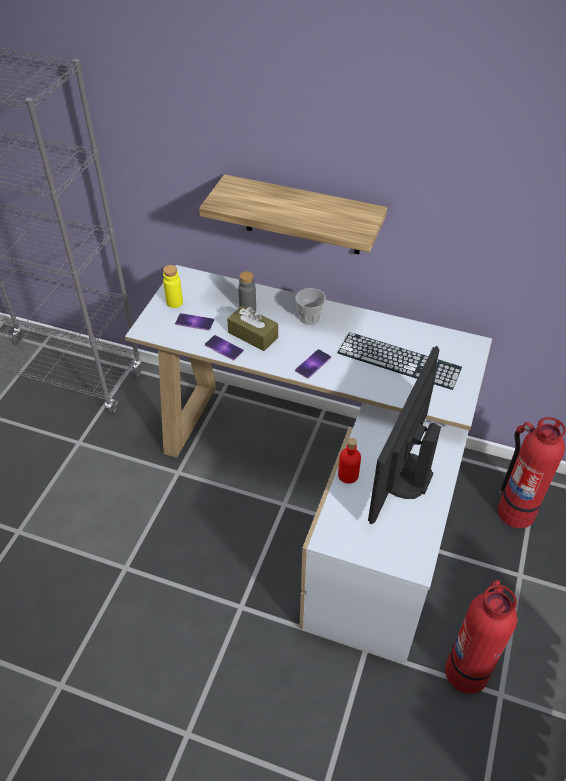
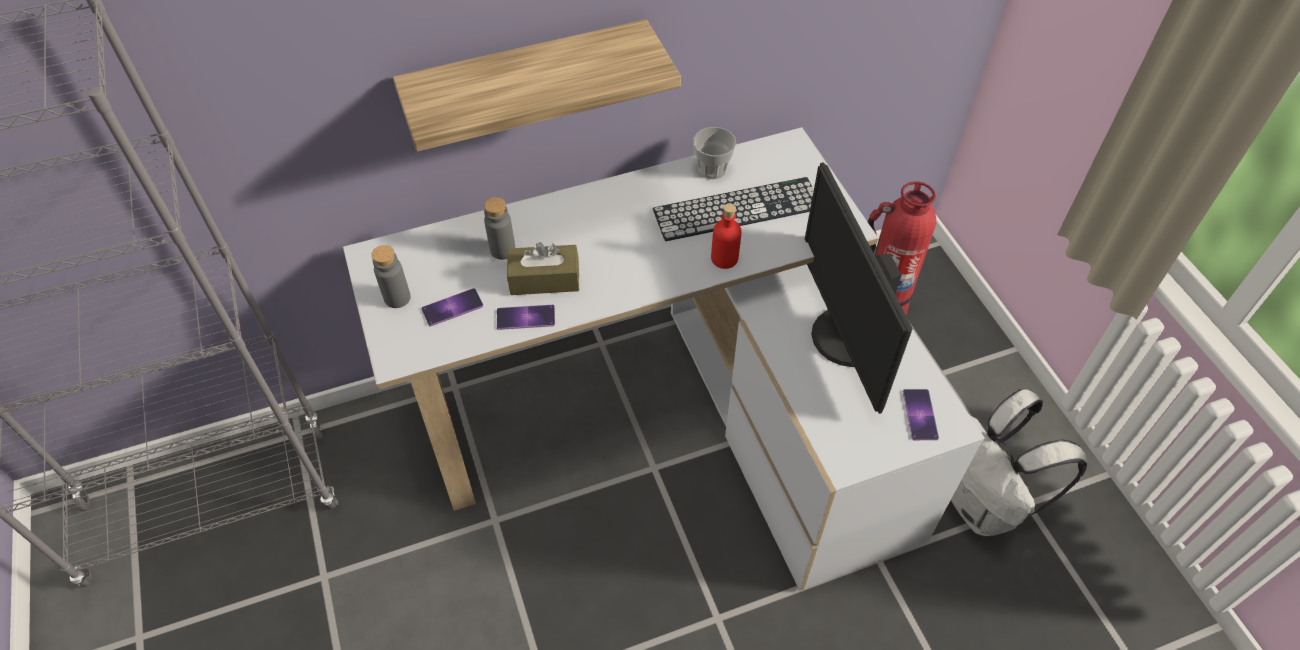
camera: 40 degrees left, 5 degrees up
yellow bottle [163,265,183,308] -> grey bottle [371,245,411,308]
cup [295,288,326,325] -> cup moved to [693,127,736,179]
phone [295,349,331,379] -> phone moved to [903,389,939,440]
red bottle [338,438,361,484] -> red bottle moved to [711,203,742,269]
fire extinguisher [445,580,517,694] -> white backpack [951,389,1088,536]

